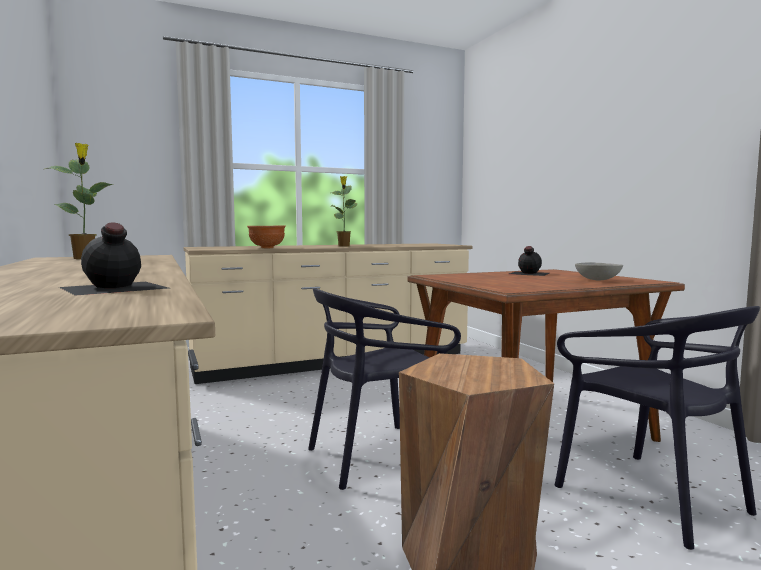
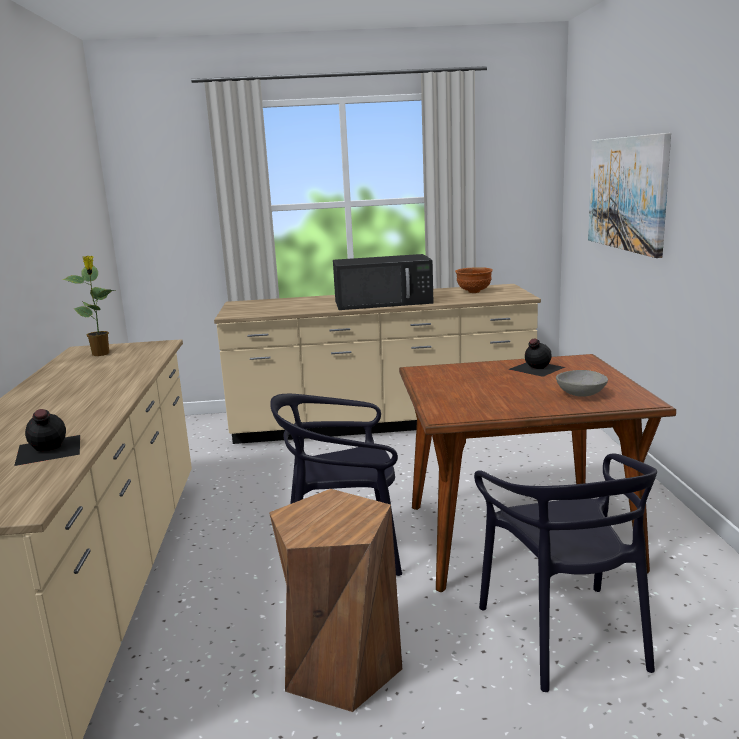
camera: 20 degrees right, 10 degrees up
brown bowl [247,225,286,248] -> brown bowl moved to [455,267,493,293]
potted plant [331,176,357,247] -> black microwave [333,254,434,310]
none -> picture [588,133,671,258]

